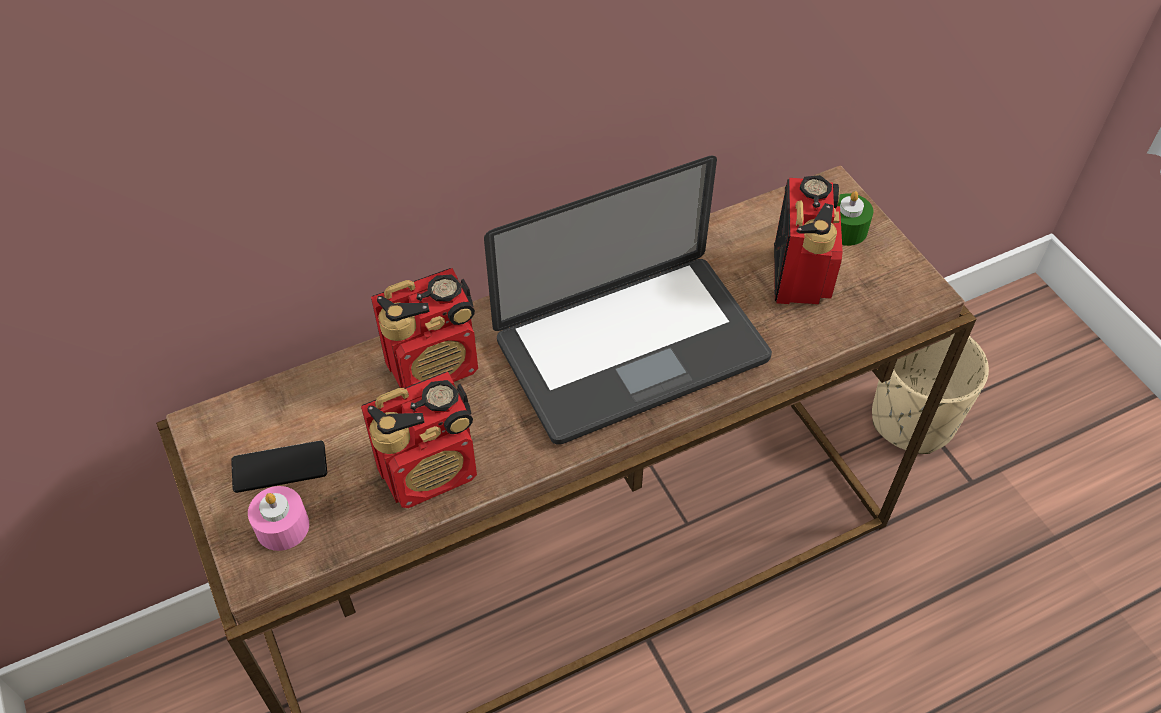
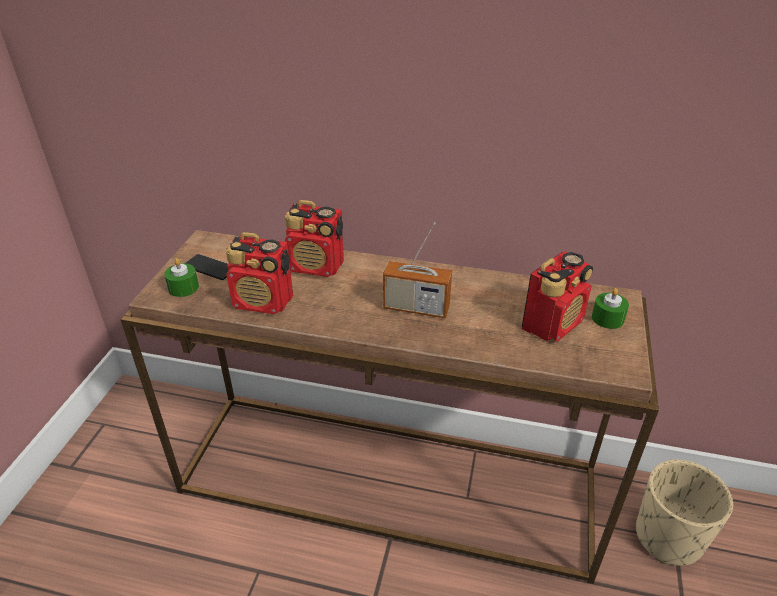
camera: 40 degrees right, 15 degrees down
pink candle [248,486,309,551] -> green candle [164,258,199,297]
laptop [484,156,772,445] -> radio [383,222,452,318]

